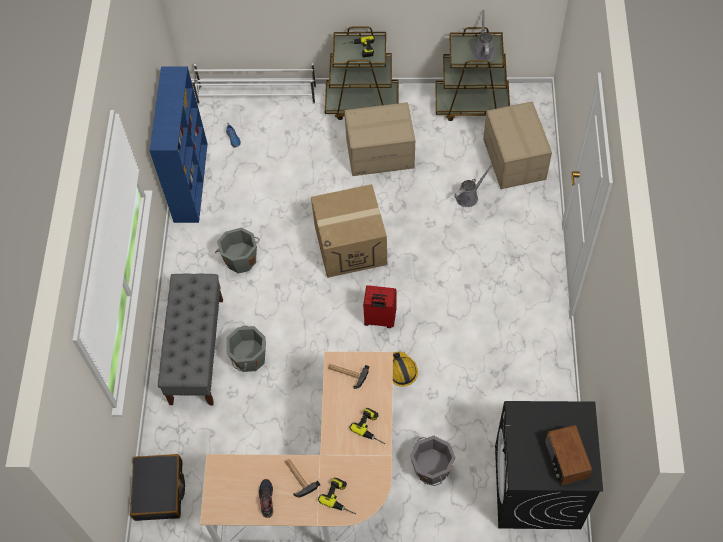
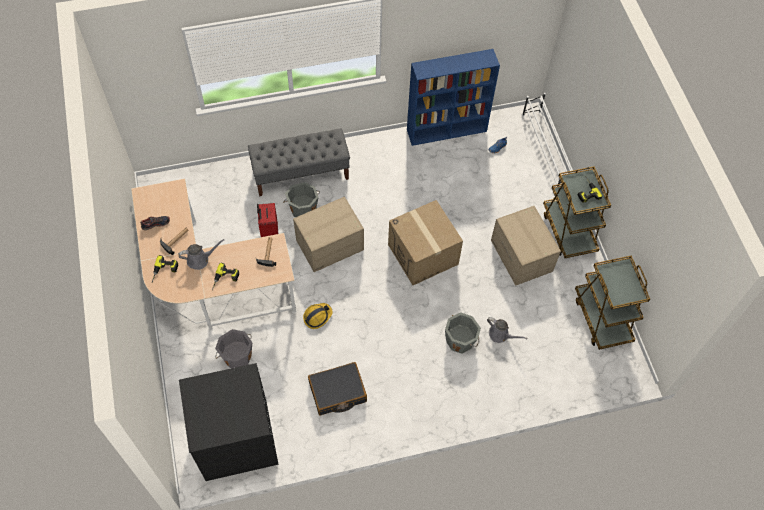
camera: 70 degrees right, 0 degrees up
black suitcase [130,454,185,521] -> black suitcase moved to [308,362,367,415]
grey bucket [215,227,260,273] -> grey bucket moved to [445,312,481,354]
red suitcase [363,285,397,328] -> red suitcase moved to [257,203,278,237]
grey watering can [473,10,495,63] -> grey watering can moved to [178,239,224,270]
cardboard box [483,101,552,189] -> cardboard box moved to [293,197,364,272]
radio [545,425,592,485] -> none

